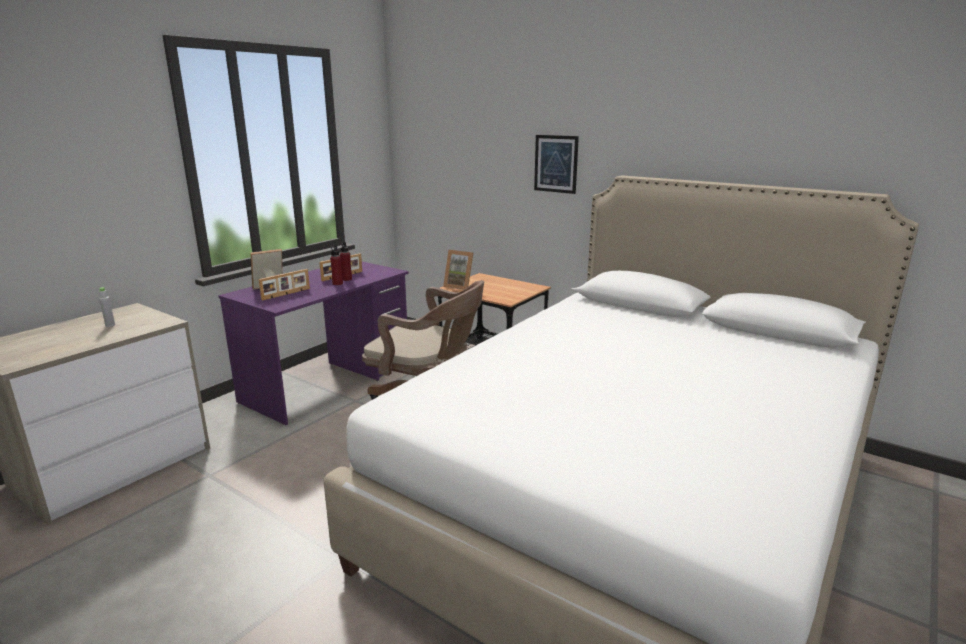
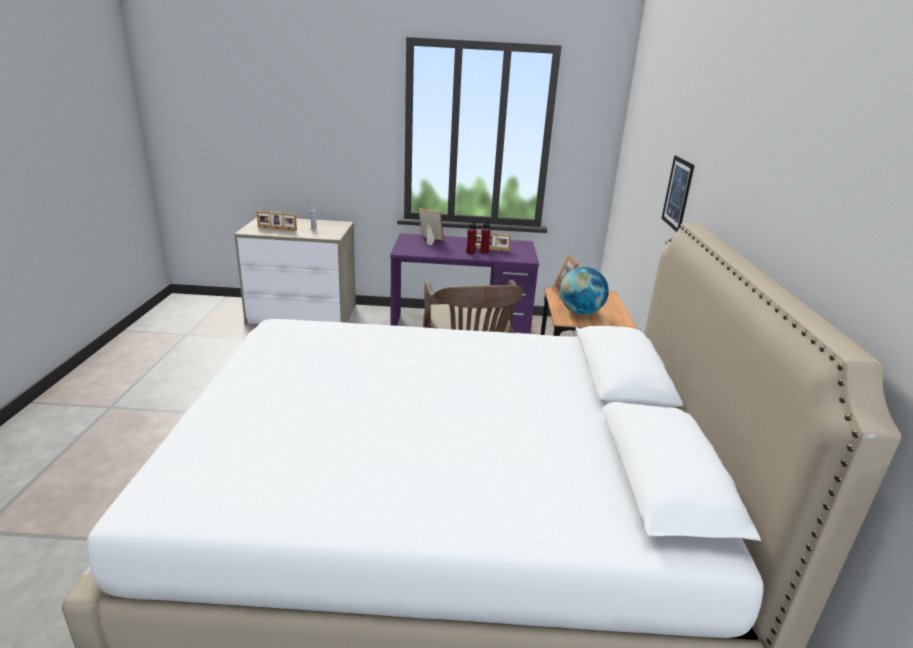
camera: 55 degrees right, 5 degrees up
picture frame [259,269,310,300] -> picture frame moved to [256,211,297,231]
none -> globe [560,267,609,315]

